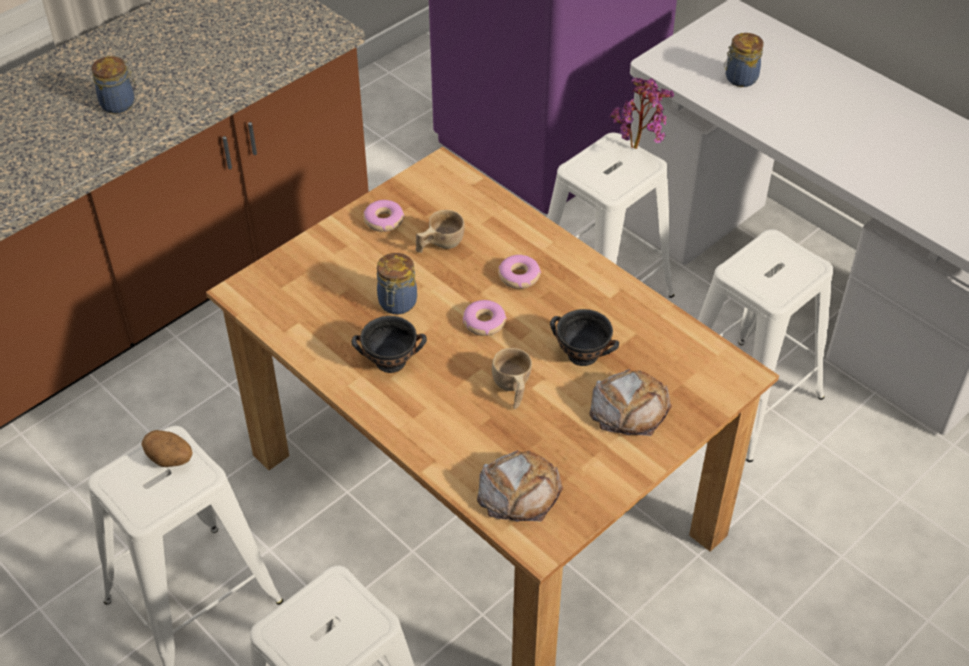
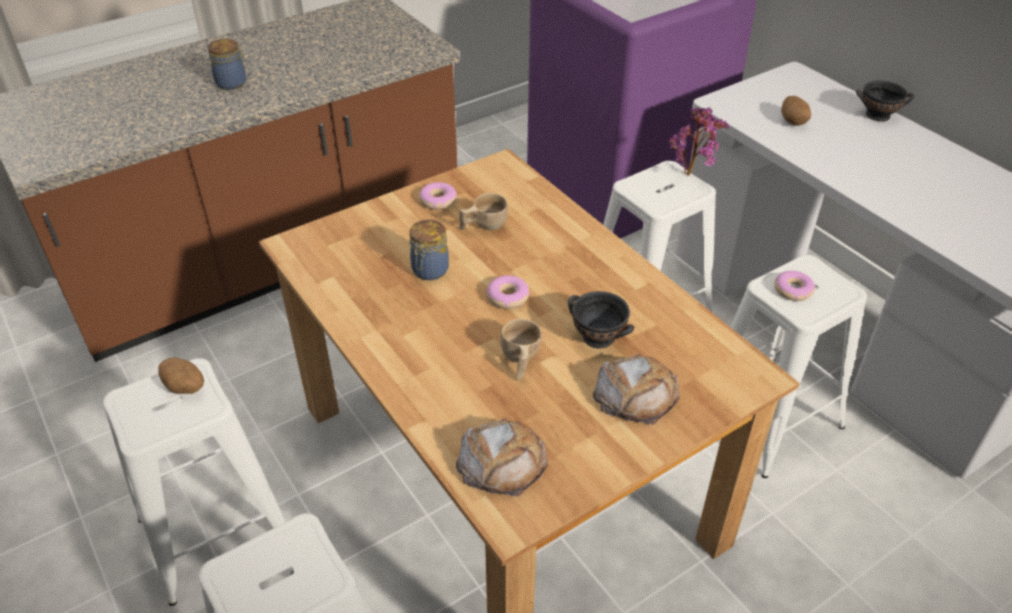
camera: 10 degrees right, 5 degrees down
black bowl [351,316,427,373] -> black bowl moved to [856,80,915,122]
donut [498,255,541,289] -> donut moved to [775,271,815,301]
jar [724,33,763,87] -> potato [781,96,811,126]

